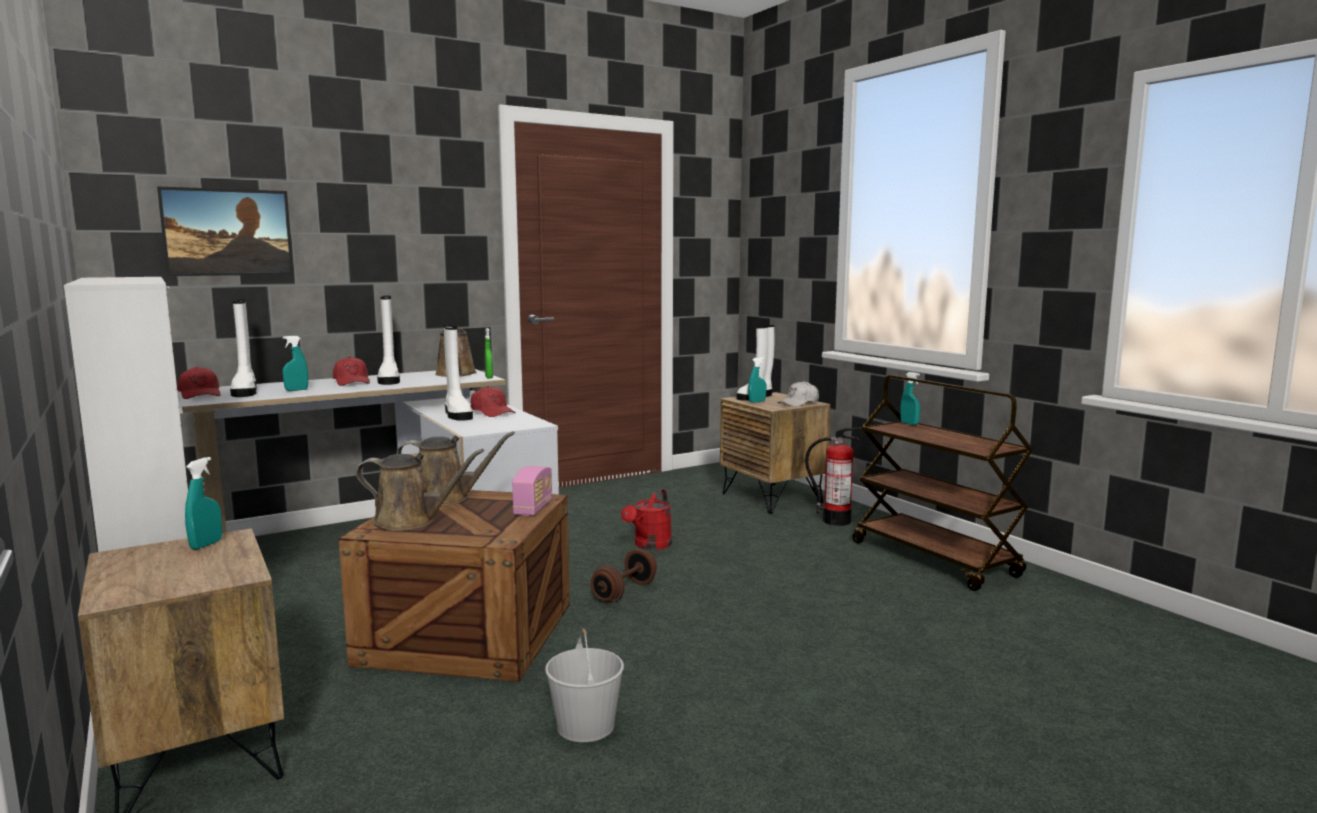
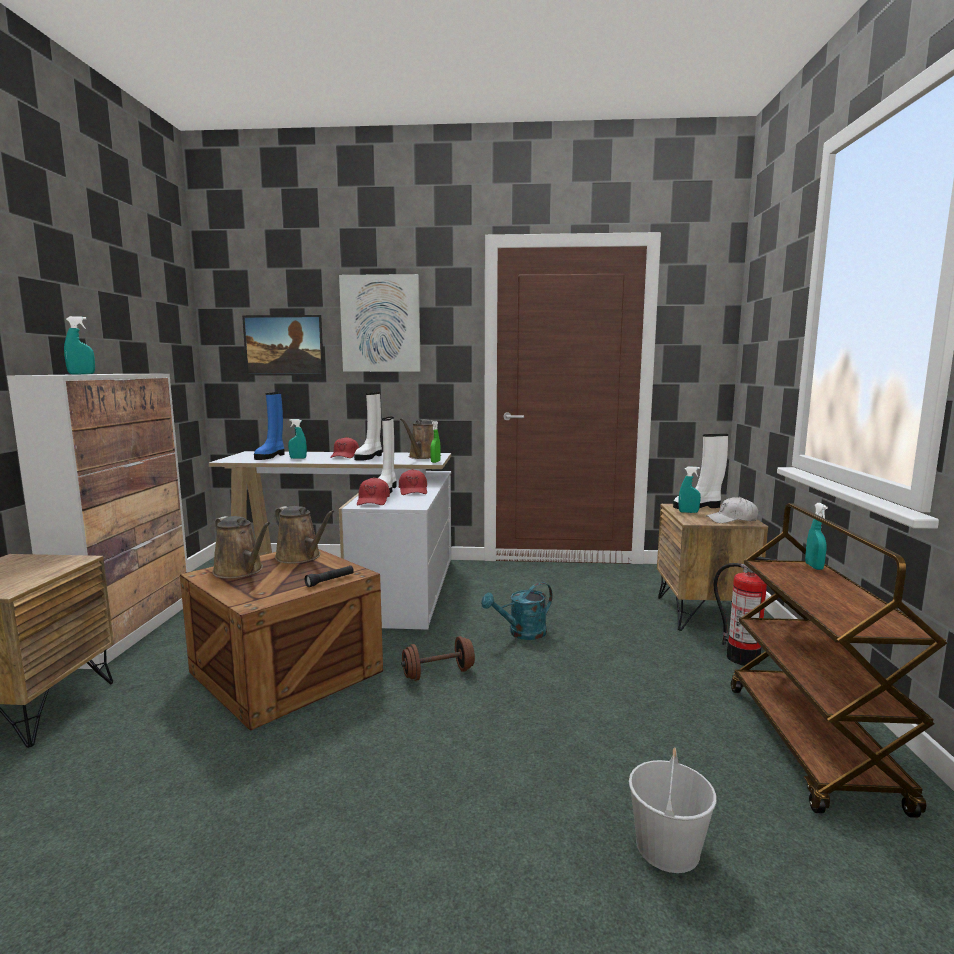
camera: 35 degrees right, 0 degrees up
red cap [178,367,221,399] -> red cap moved to [357,477,390,505]
turquoise spray bottle [185,457,222,550] -> turquoise spray bottle moved to [64,316,95,374]
white boot [230,300,256,397] -> blue boot [254,392,284,460]
radio [512,466,553,516] -> black flashlight [305,566,354,587]
white bucket [545,628,624,742] -> white bucket moved to [629,747,717,873]
red watering can [621,489,672,550] -> turquoise watering can [481,582,553,640]
none -> picture [339,274,421,372]

